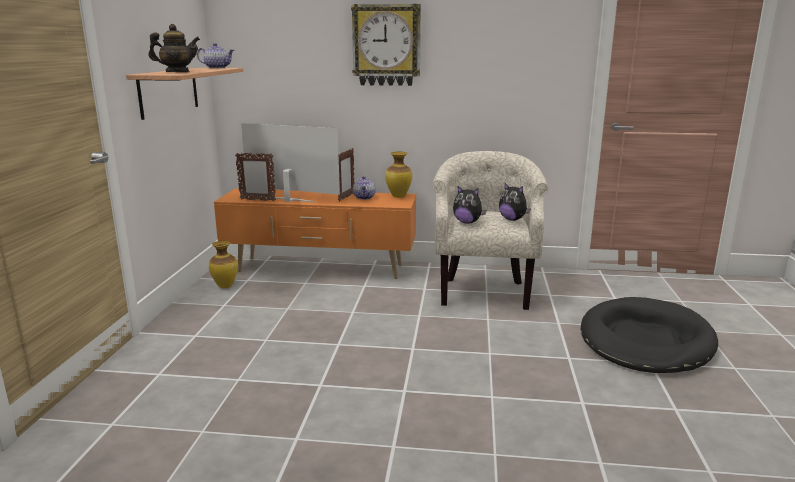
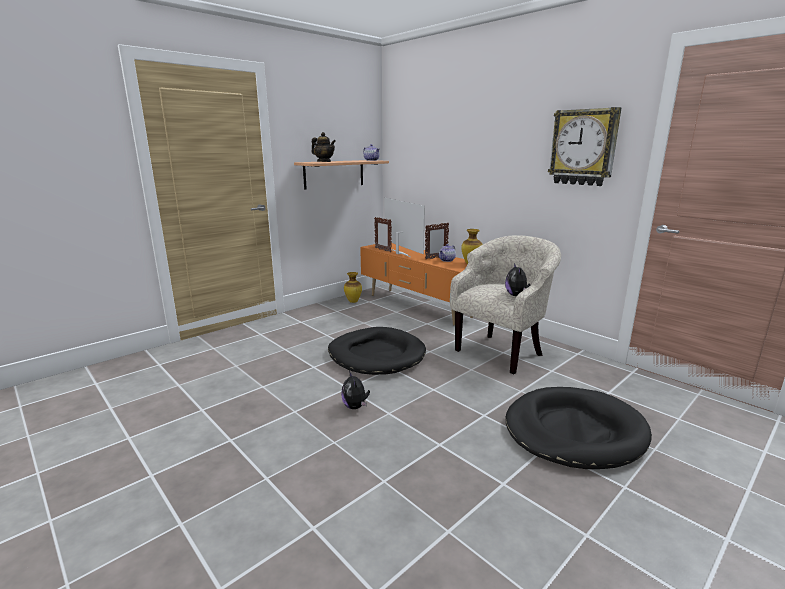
camera: 40 degrees right, 0 degrees up
wall clock [351,4,421,86] -> wall clock moved to [548,107,621,186]
plush toy [453,186,487,224] -> plush toy moved to [341,371,370,409]
none -> black dog bed [328,327,426,375]

